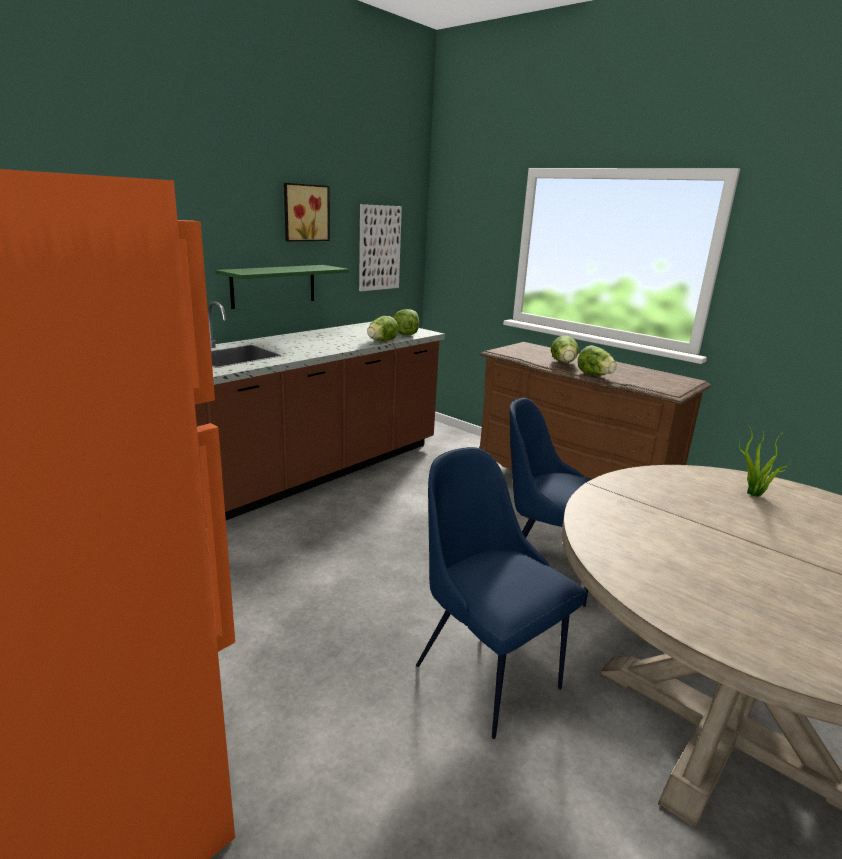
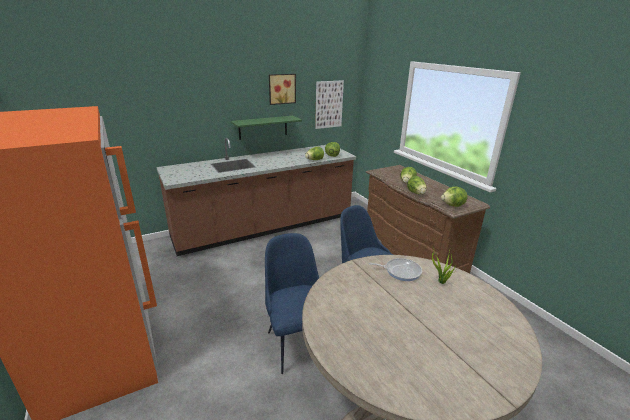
camera: 20 degrees right, 5 degrees up
none -> frying pan [368,258,422,281]
none -> lettuce [441,187,468,207]

